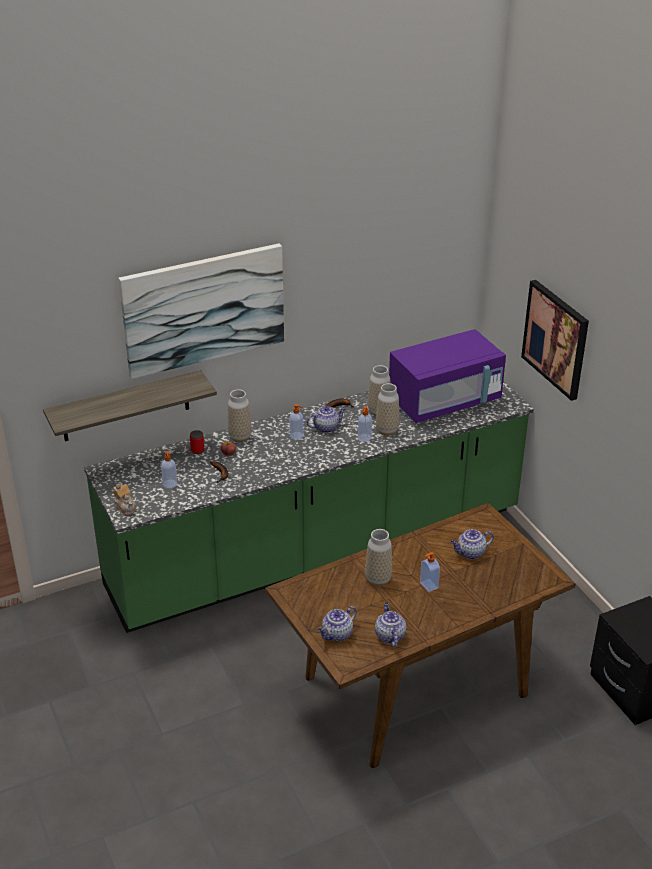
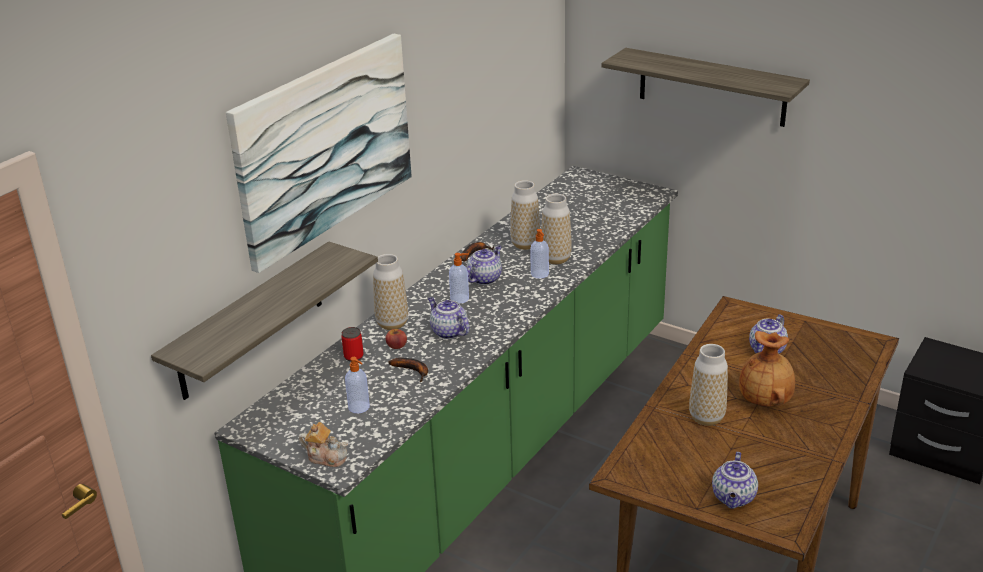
camera: 30 degrees left, 5 degrees down
teapot [375,602,406,647] -> teapot moved to [428,297,470,339]
purple microwave [389,329,506,423] -> none
soap dispenser [420,552,440,592] -> brown vase [739,331,795,407]
picture [521,280,589,401] -> shelf [601,48,810,127]

